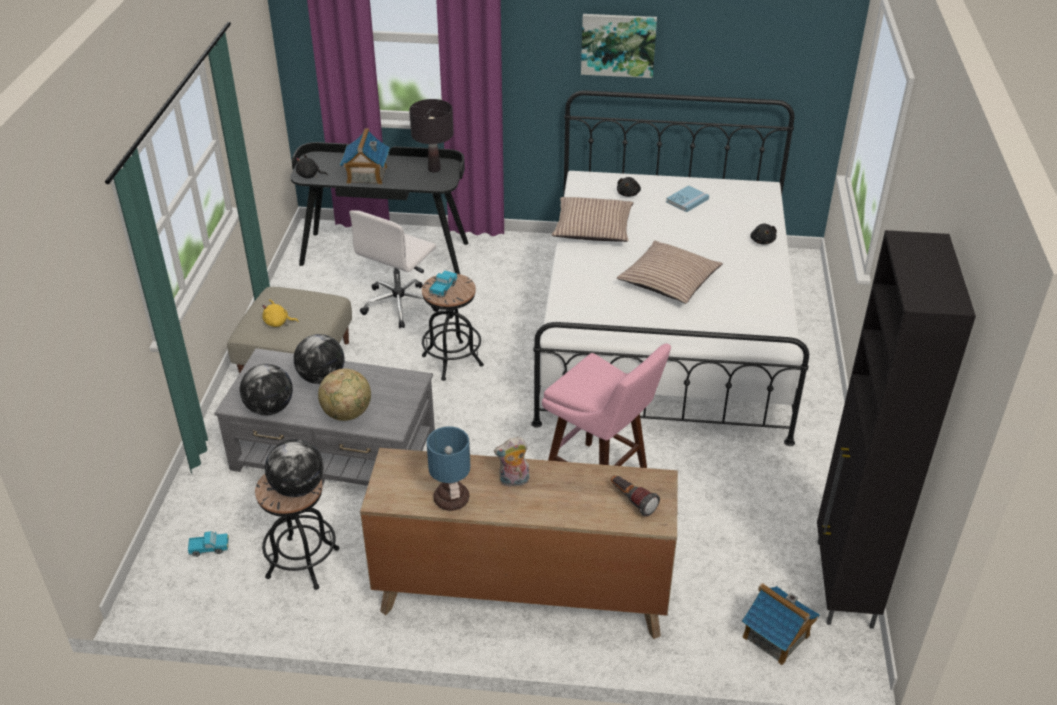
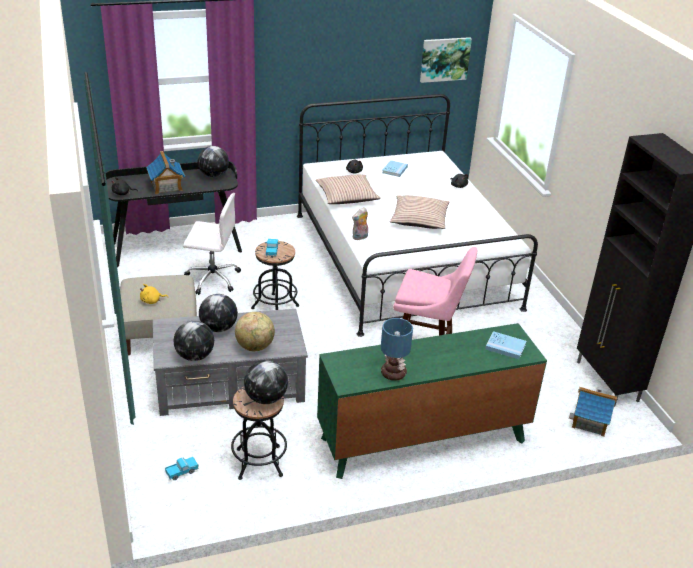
camera: 25 degrees left, 5 degrees down
white office chair [349,210,439,328] -> white office chair turned 90 degrees counterclockwise [183,193,241,295]
brown dresser [360,448,678,639] -> green dresser [317,323,547,479]
black table lamp [409,99,454,172] -> globe [198,146,229,177]
plush toy [494,436,530,487] -> plush toy moved to [352,207,368,240]
picture [581,14,657,78] -> picture moved to [420,37,472,83]
flashlight [611,475,660,517] -> blue book [485,331,526,359]

